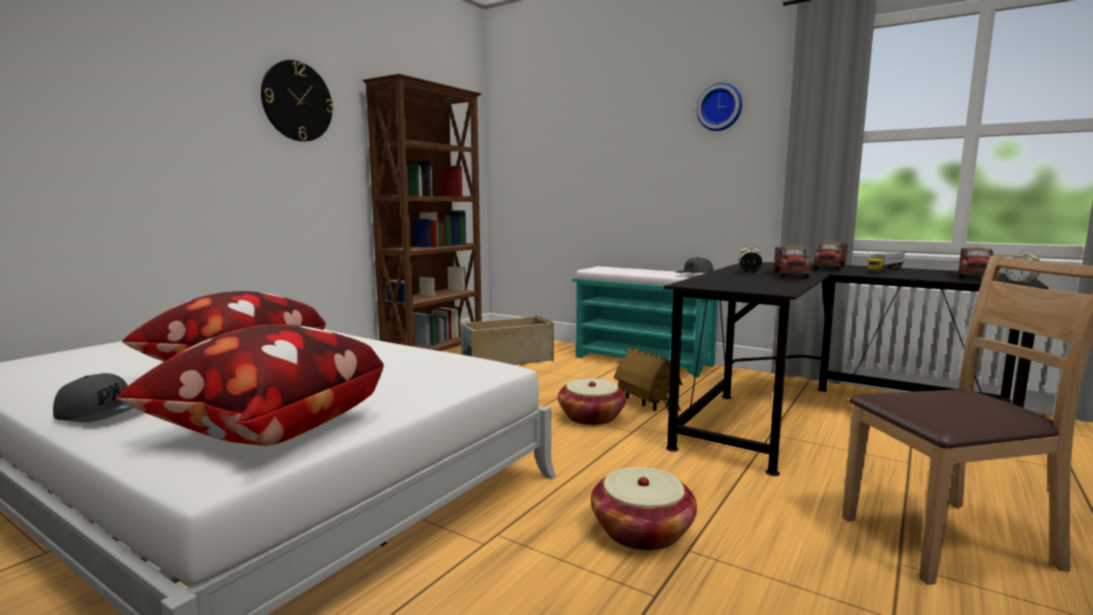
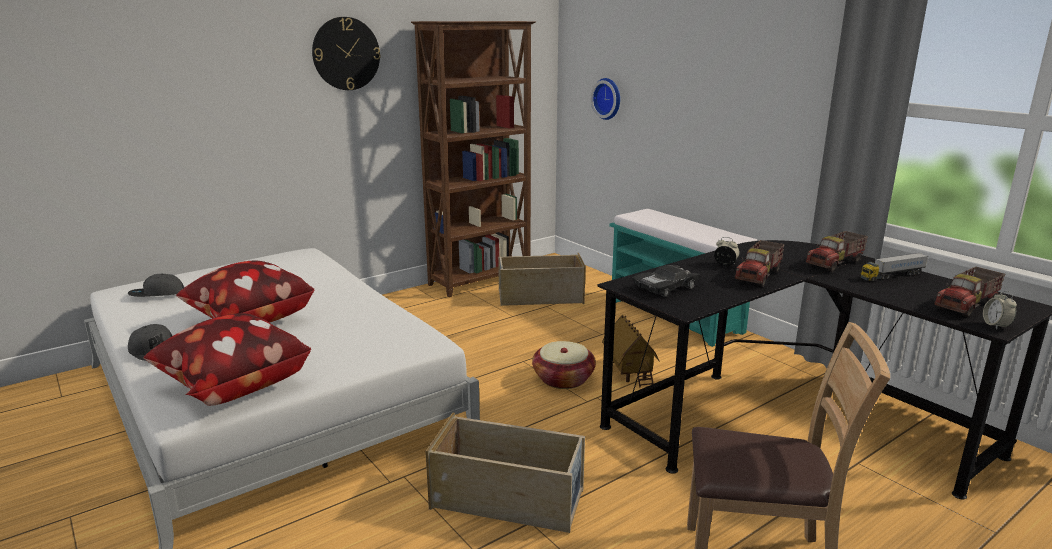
camera: 20 degrees right, 10 degrees up
basket [591,467,697,551] -> beige storage box [425,413,585,533]
grey cap [677,257,714,273] -> grey cap moved to [128,274,184,297]
wall clock [697,83,742,131] -> wall clock moved to [591,78,620,120]
none -> black toy car [632,265,701,297]

